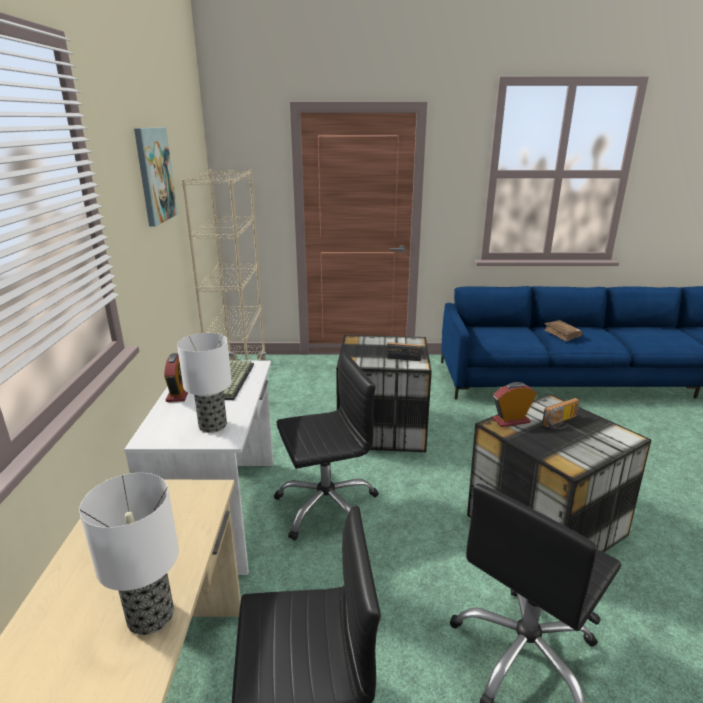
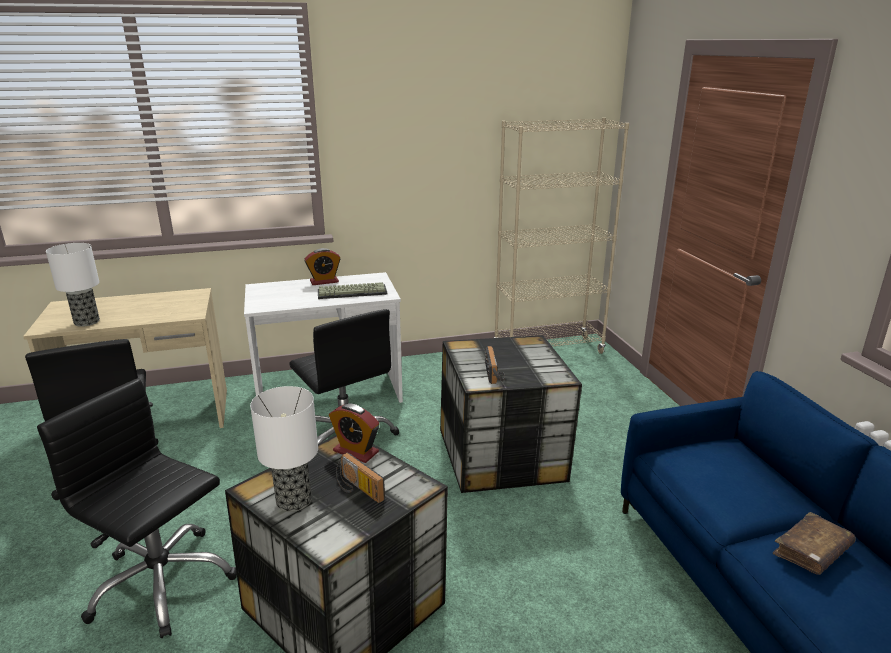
camera: 75 degrees right, 0 degrees up
picture [134,127,178,227] -> none
table lamp [177,333,232,433] -> table lamp moved to [250,386,318,512]
alarm clock [493,382,537,427] -> alarm clock turned 150 degrees clockwise [329,403,379,463]

